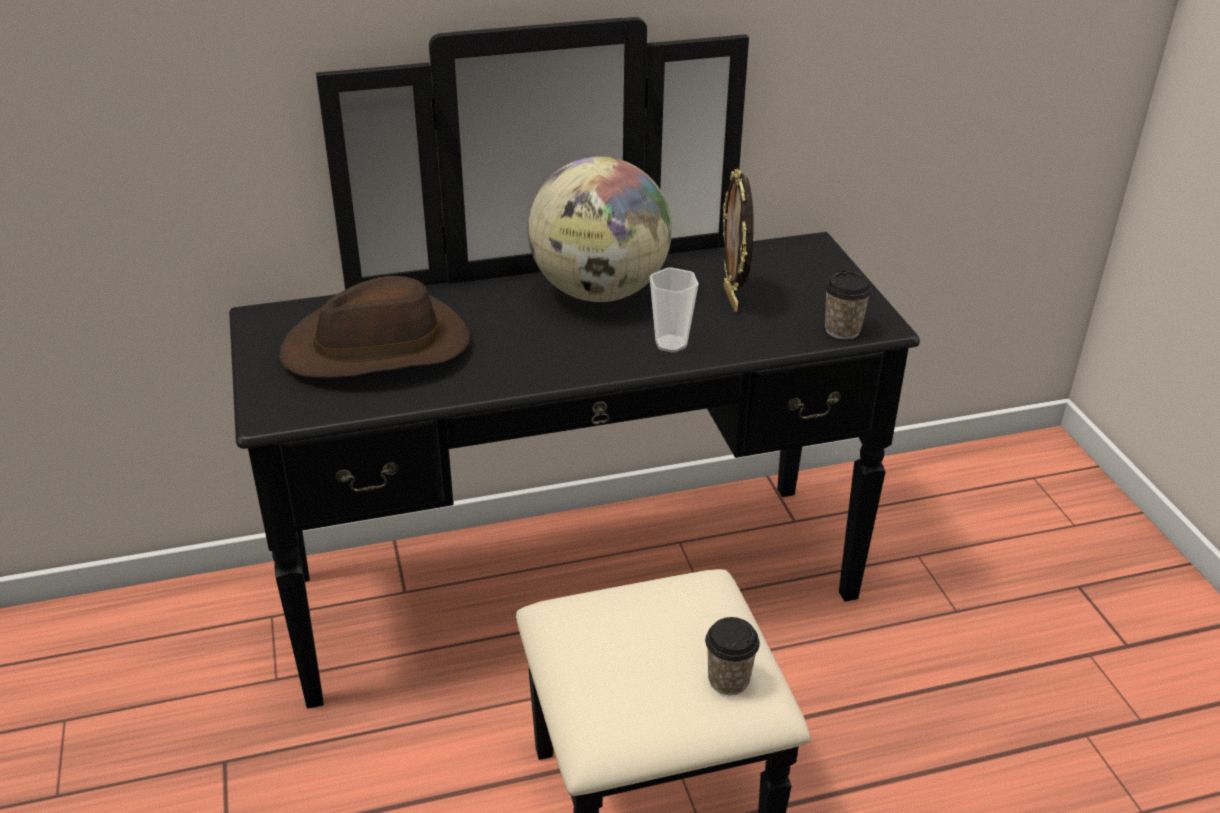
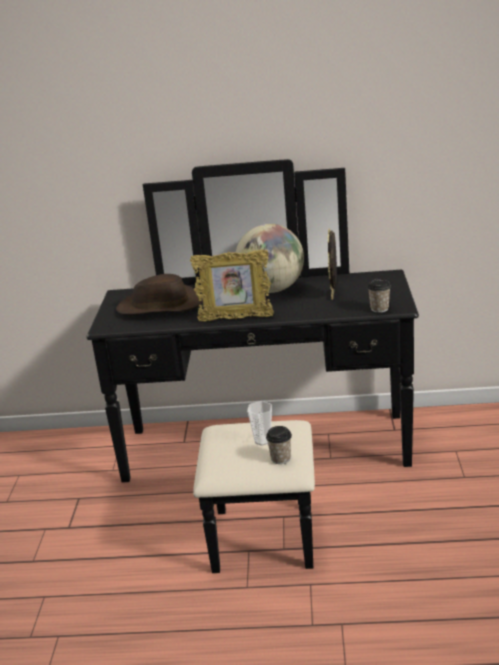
camera: 20 degrees right, 10 degrees down
cup [650,267,699,353] -> cup moved to [247,401,272,446]
none -> picture frame [190,250,274,322]

